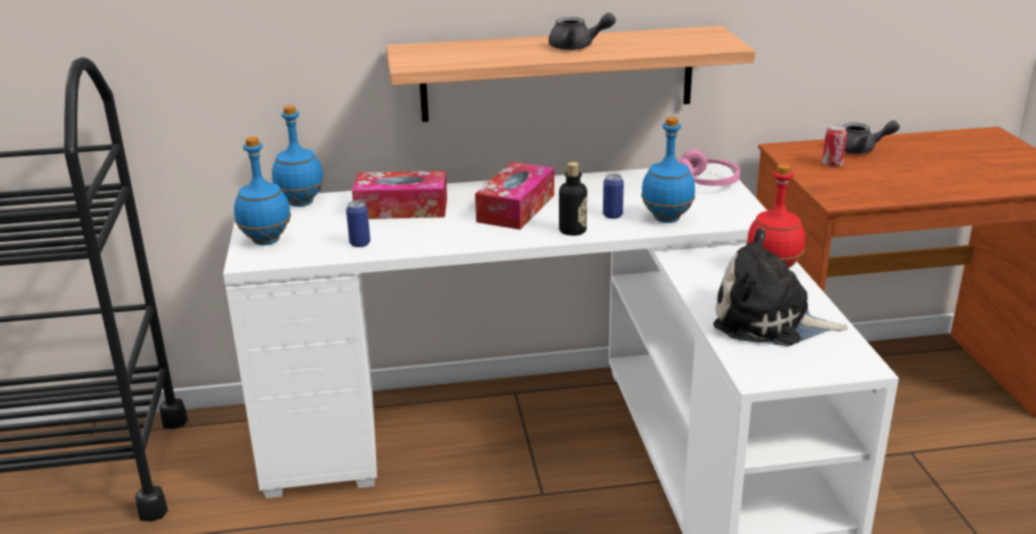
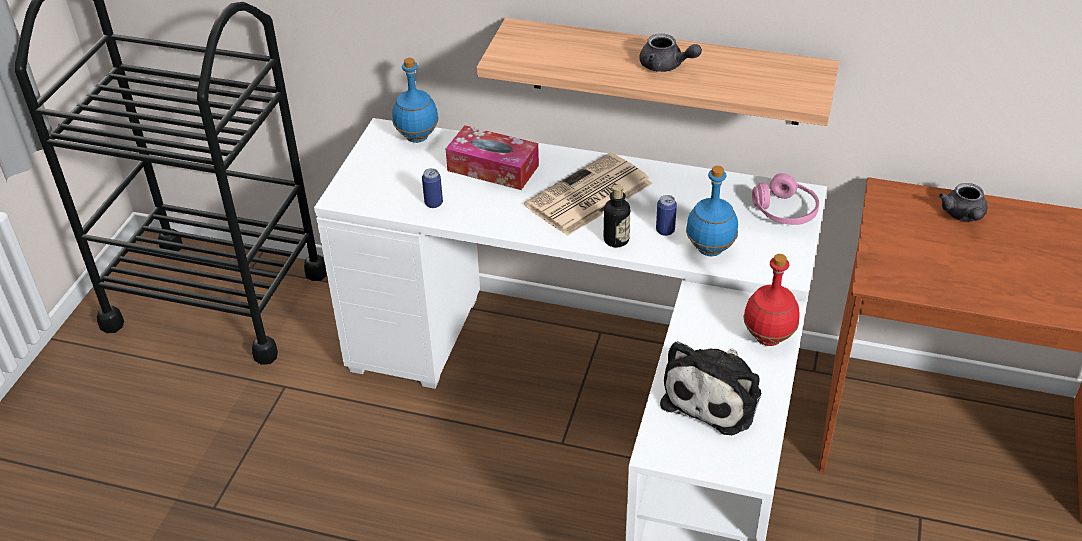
camera: 25 degrees right, 15 degrees up
blue bottle [234,137,291,245] -> none
tissue box [475,162,554,230] -> newspaper [524,152,652,236]
plush toy [713,228,848,346] -> plush toy turned 105 degrees counterclockwise [660,341,761,435]
can [822,125,847,167] -> none
grey teapot [843,120,900,154] -> grey teapot turned 60 degrees clockwise [939,183,988,222]

